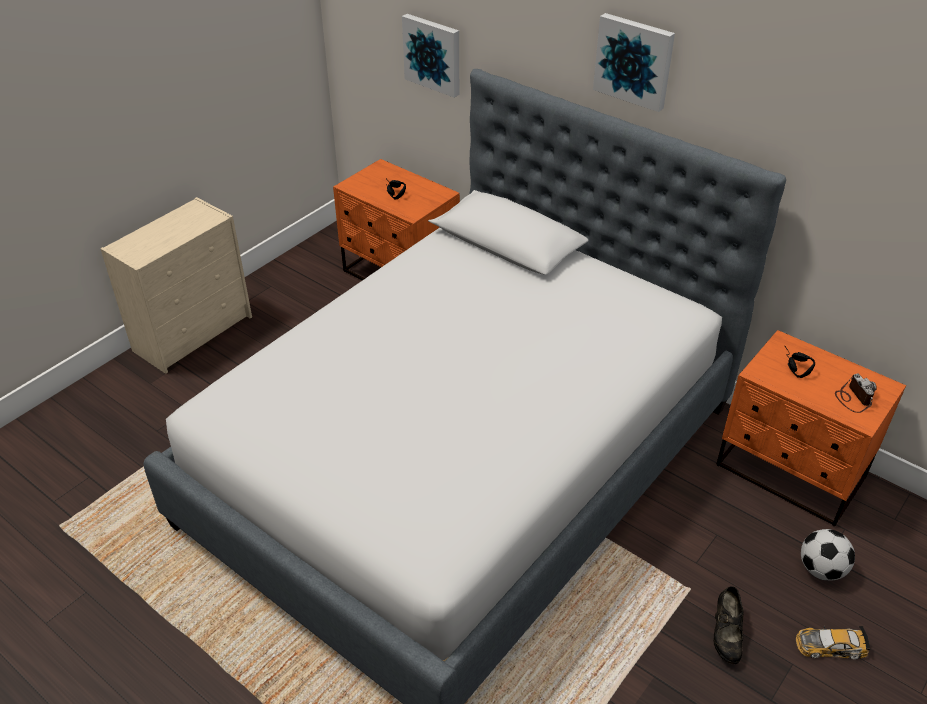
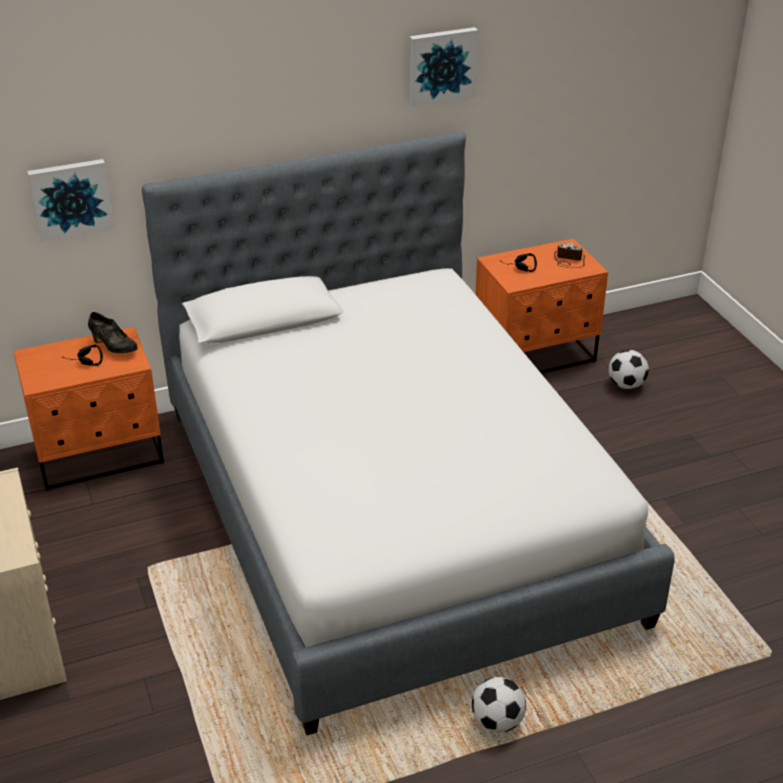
camera: 60 degrees left, 5 degrees down
picture [593,13,675,112] -> picture moved to [409,27,478,107]
black shoe [713,586,744,664] -> black shoe moved to [88,312,138,353]
toy car [796,626,871,659] -> none
none -> football [472,677,526,733]

